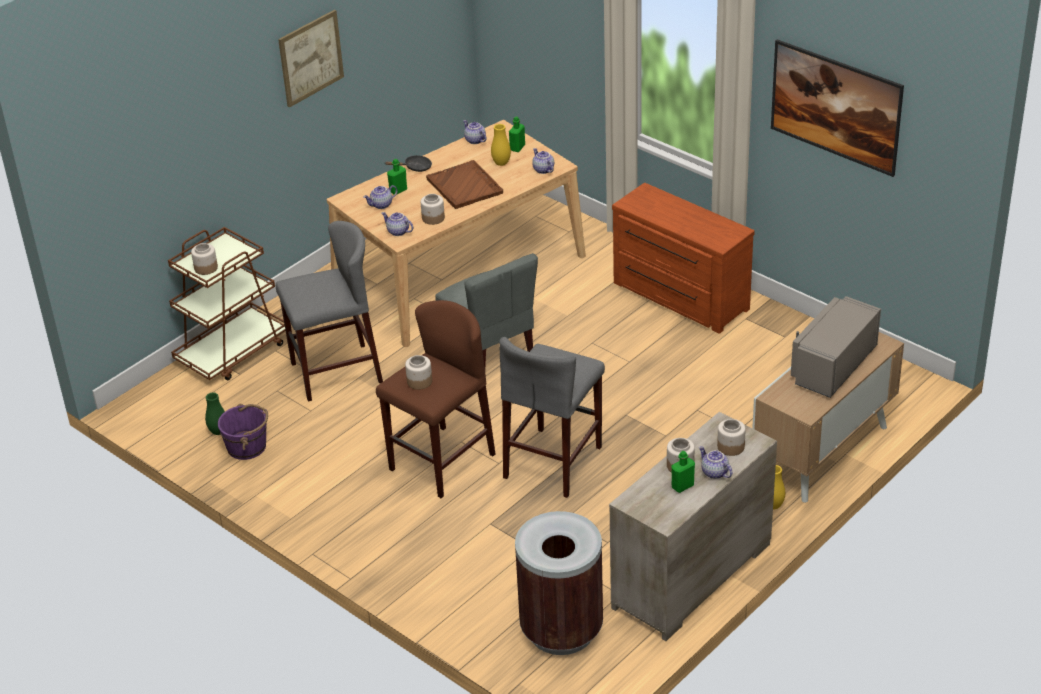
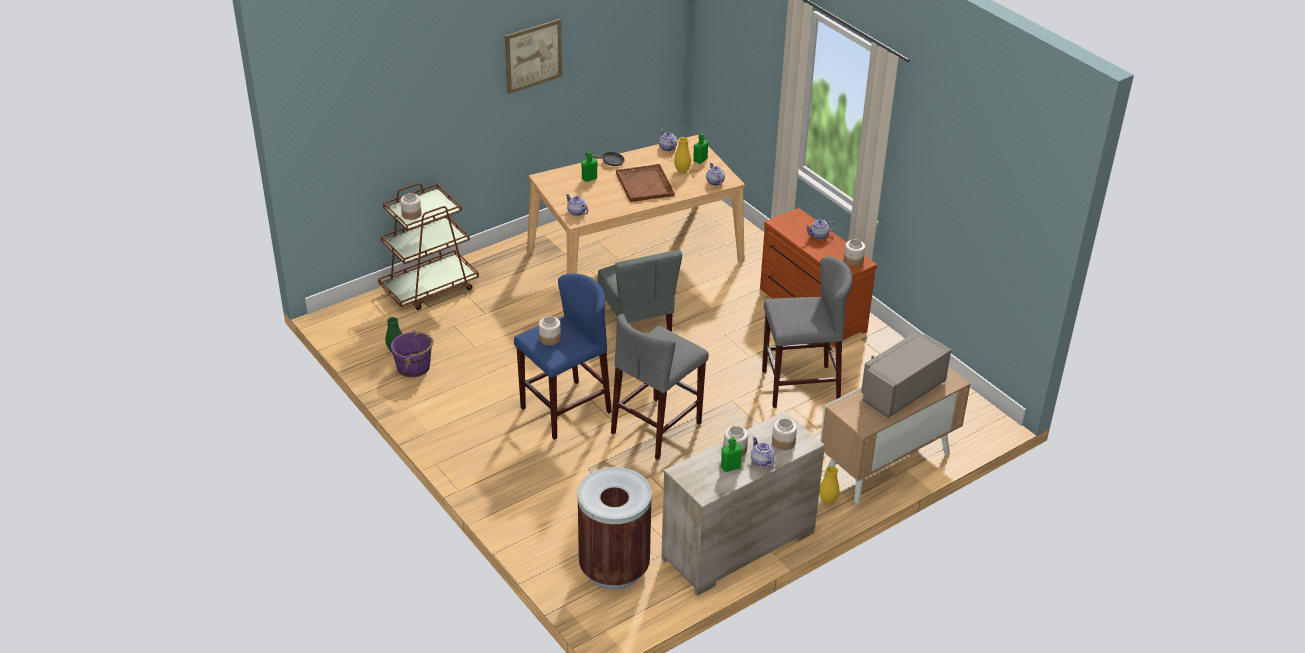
camera: 10 degrees right, 0 degrees up
grey stool [276,221,383,402] -> grey stool moved to [762,256,852,408]
teapot [363,185,397,209] -> teapot moved to [805,220,835,240]
brown stool [376,300,495,498] -> blue stool [514,274,612,440]
jar [421,194,445,225] -> jar moved to [844,239,865,266]
picture [771,39,904,177] -> none

